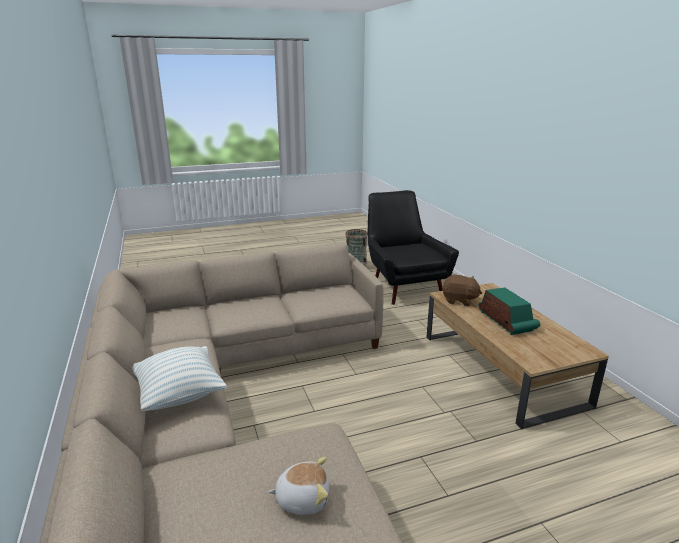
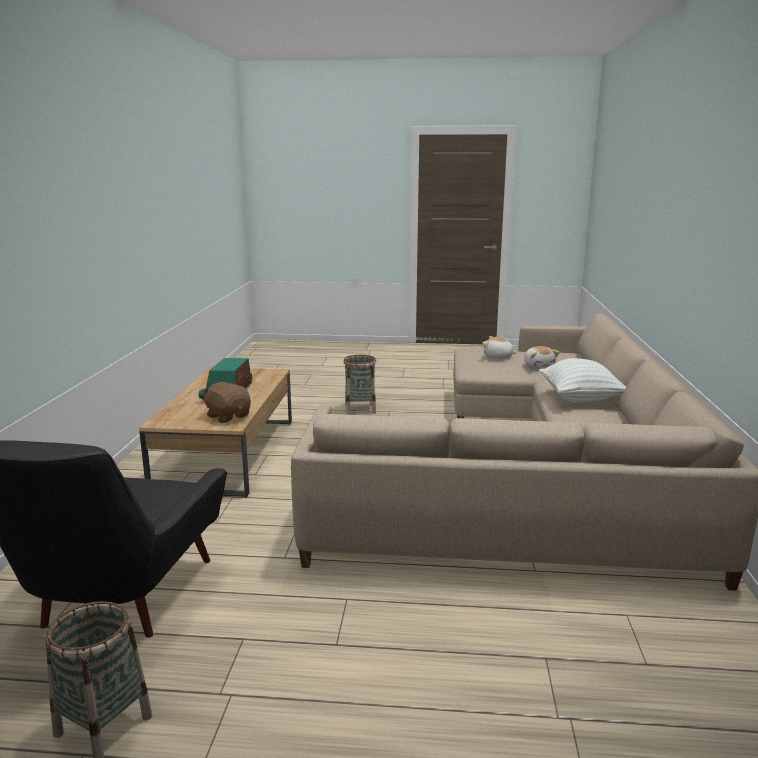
camera: 155 degrees left, 5 degrees down
none -> basket [344,355,376,415]
none -> plush toy [524,346,560,368]

